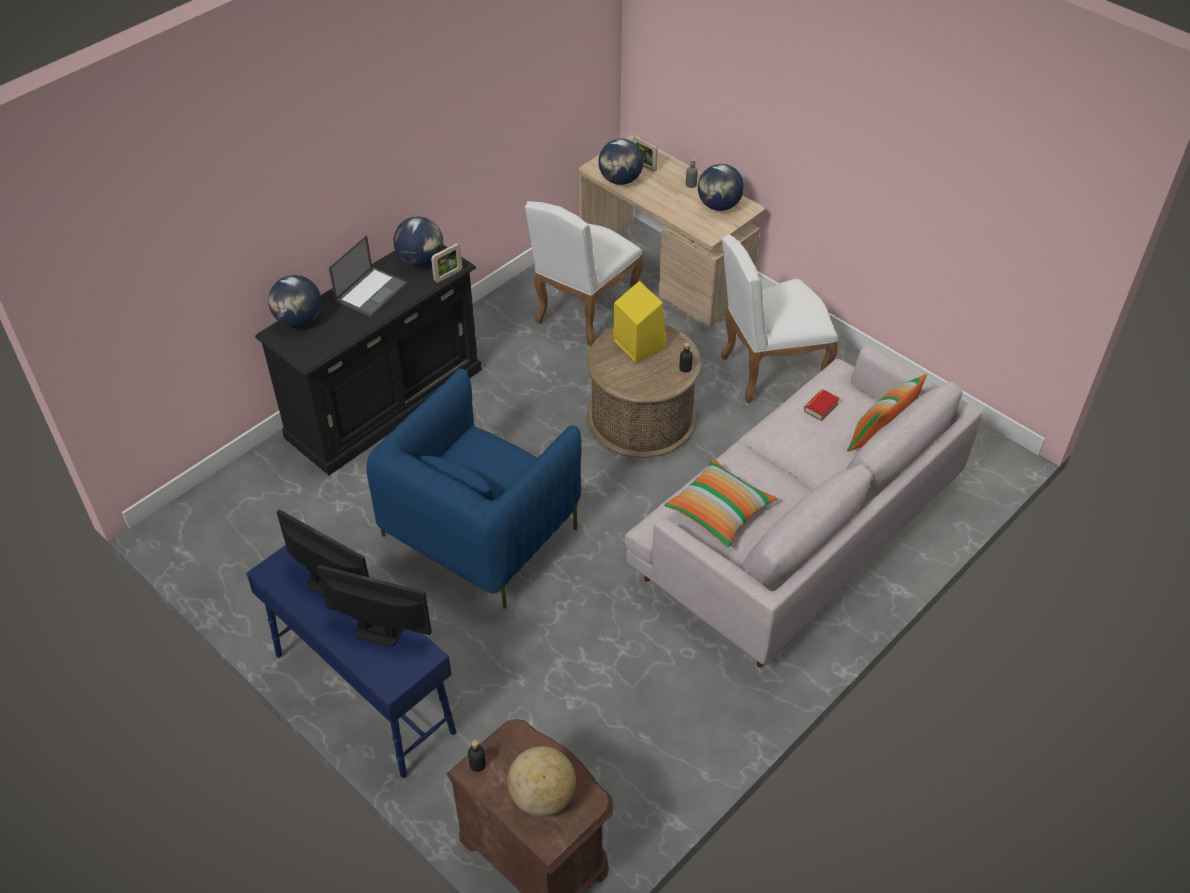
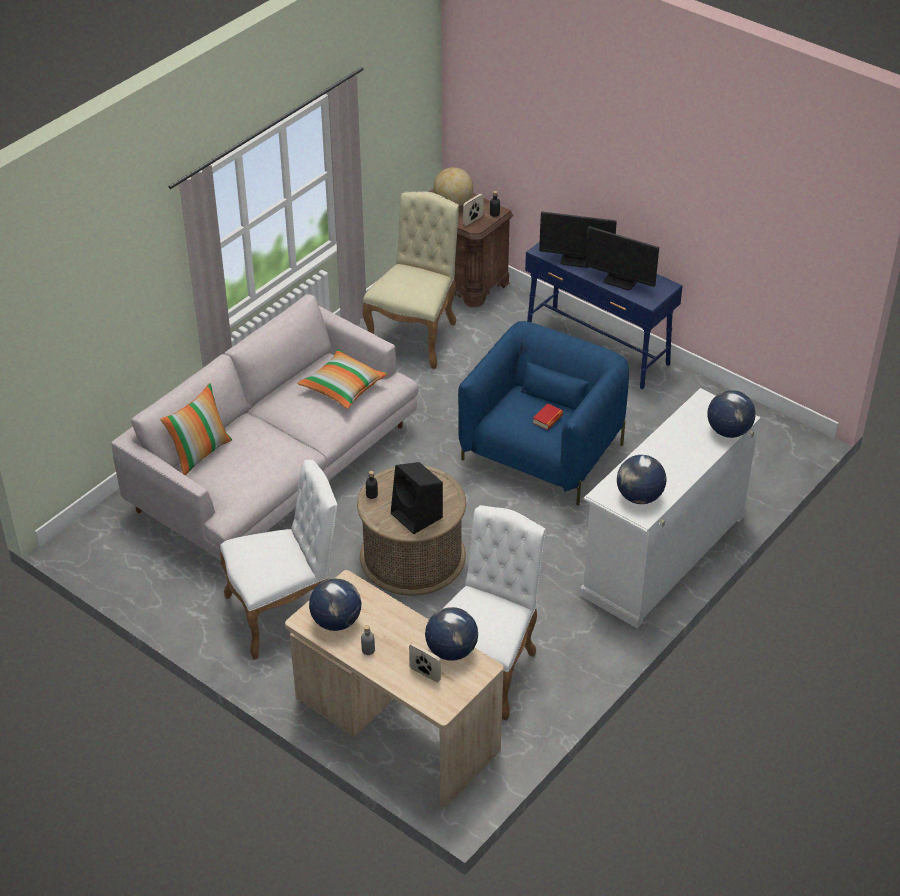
camera: 175 degrees right, 5 degrees down
black cabinet [255,245,482,475] -> white cabinet [580,388,761,628]
laptop [329,235,407,317] -> none
picture frame [431,243,462,283] -> picture frame moved to [463,193,484,226]
yellow speaker [613,281,667,363] -> black speaker [391,462,443,534]
book [804,389,840,421] -> book moved to [533,403,563,430]
none -> beige chair [363,191,459,369]

